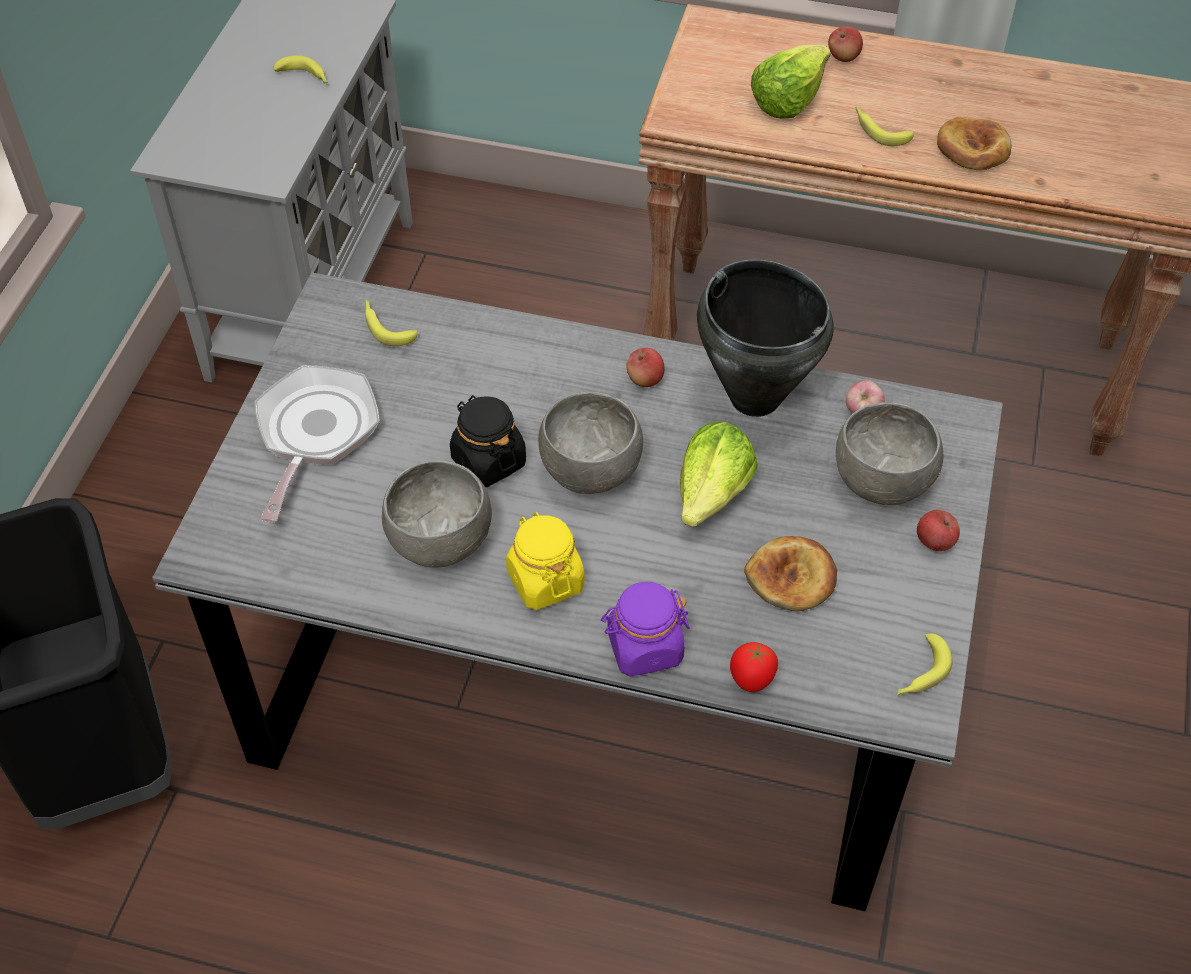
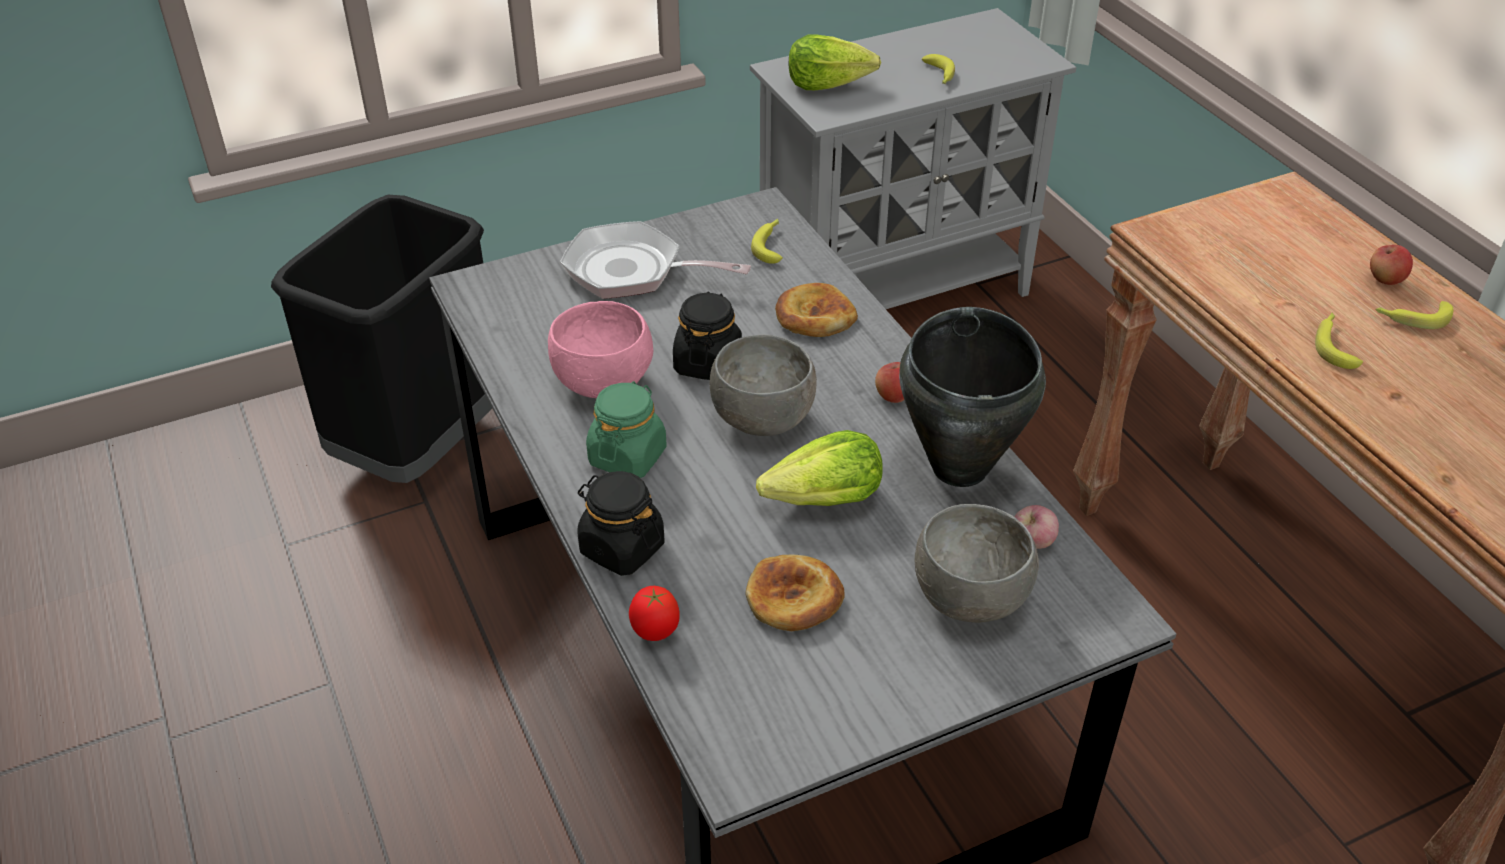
camera: 50 degrees right, 10 degrees down
frying pan [255,365,380,522] -> frying pan turned 135 degrees counterclockwise [560,221,751,299]
grey bowl [382,460,492,568] -> pink bowl [548,301,653,398]
yellow jar [506,512,585,610] -> green jar [586,381,667,478]
purple jar [601,582,690,677] -> black jar [578,471,665,576]
lettuce [751,45,831,119] -> lettuce moved to [789,35,881,90]
banana [897,633,953,695] -> banana moved to [1375,301,1454,329]
apple [917,509,960,551] -> none
bread [937,116,1011,170] -> bread moved to [775,283,858,337]

